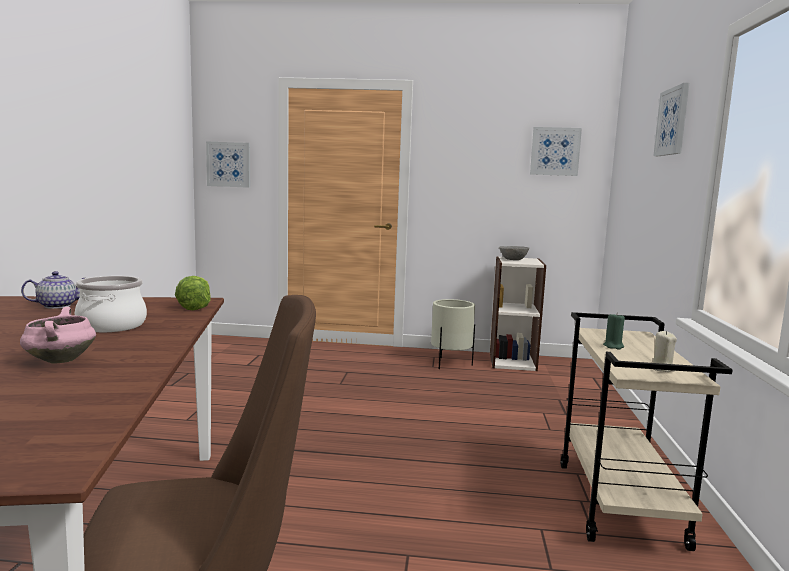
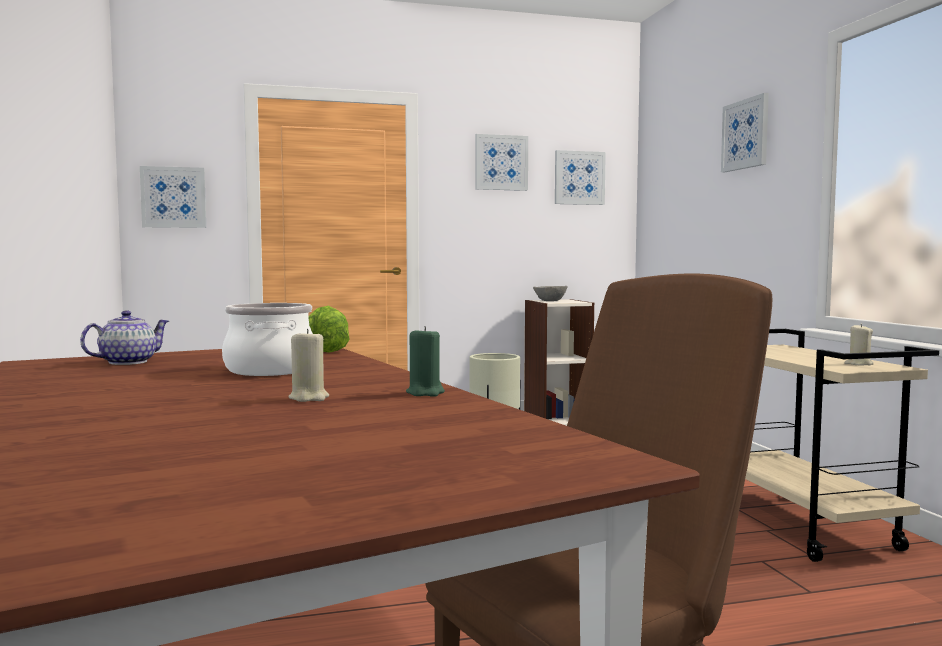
camera: 20 degrees left, 5 degrees down
pink cooking pot [20,307,96,364] -> beige candle [288,329,329,402]
green candle [603,313,625,350] -> green candle moved to [406,326,445,397]
none -> picture [475,134,528,191]

